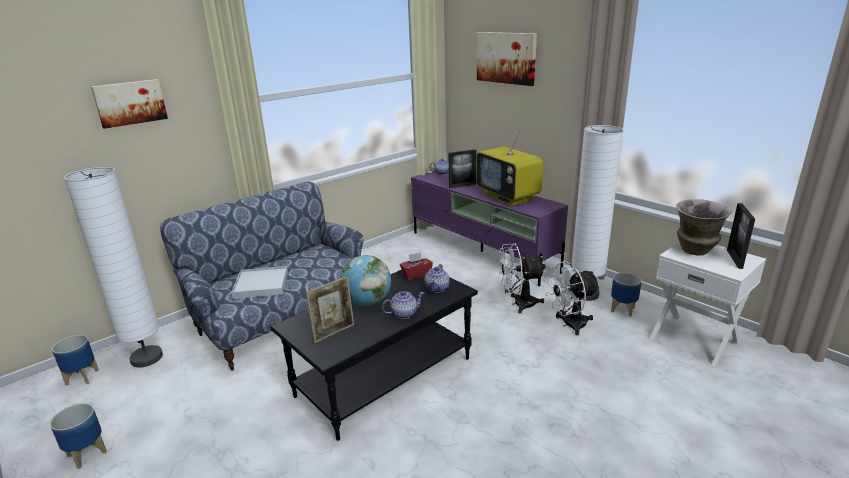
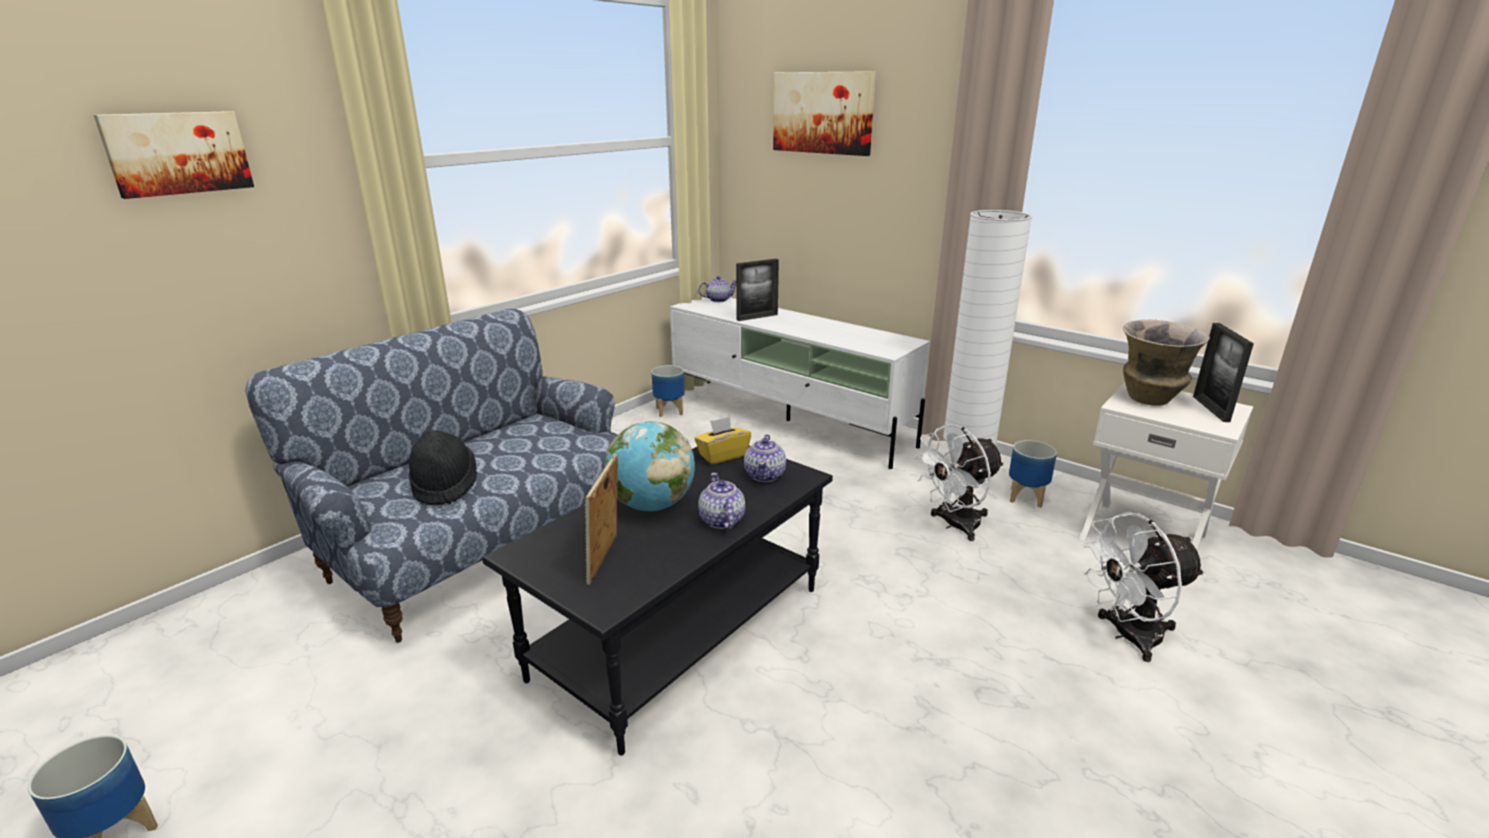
camera: 10 degrees left, 0 degrees up
planter [52,335,99,386] -> planter moved to [651,365,685,417]
white floor lamp [64,167,163,368] -> none
white tray [231,266,288,299] -> black hat [409,430,477,505]
picture frame [306,276,354,343] -> picture frame turned 150 degrees clockwise [584,454,618,585]
teapot [382,291,424,319] -> teapot turned 75 degrees counterclockwise [698,473,745,529]
red tissue box [400,252,433,280] -> yellow tissue box [694,417,751,464]
purple tv stand [411,171,568,286] -> white tv stand [670,297,930,469]
television [477,125,544,206] -> none
white fan [499,244,545,313] -> white fan moved to [1082,512,1205,662]

